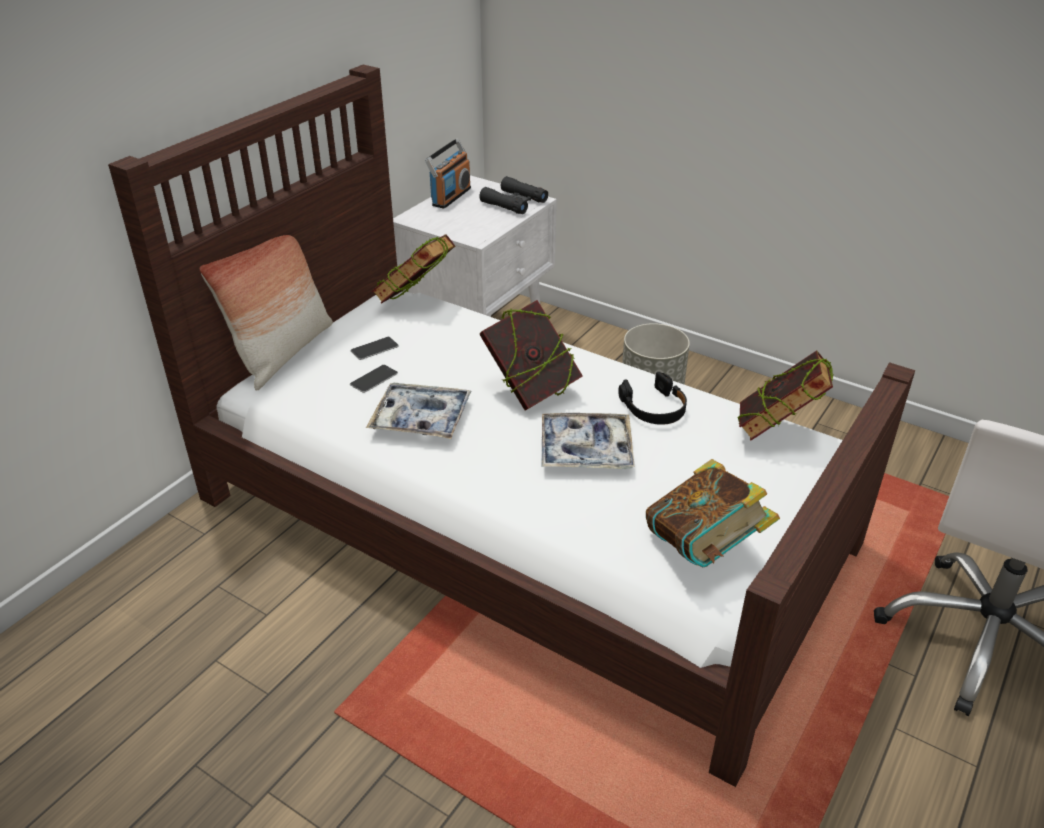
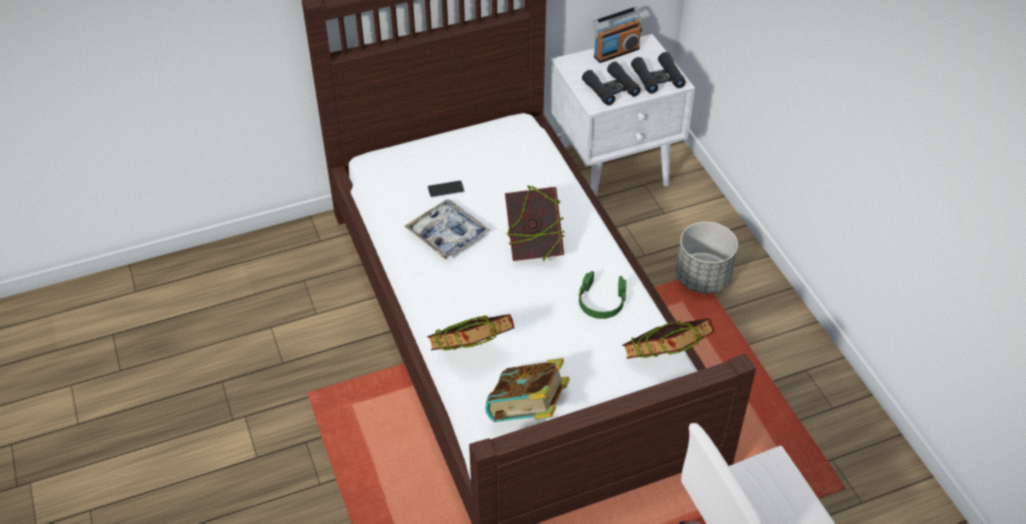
camera: 35 degrees right, 10 degrees up
pillow [200,235,333,391] -> none
phone [351,337,399,360] -> none
book [371,234,455,304] -> book moved to [427,314,514,350]
tray [542,413,635,469] -> none
black headphones [618,372,687,425] -> green headphones [579,271,626,319]
none -> black binoculars [582,62,641,106]

